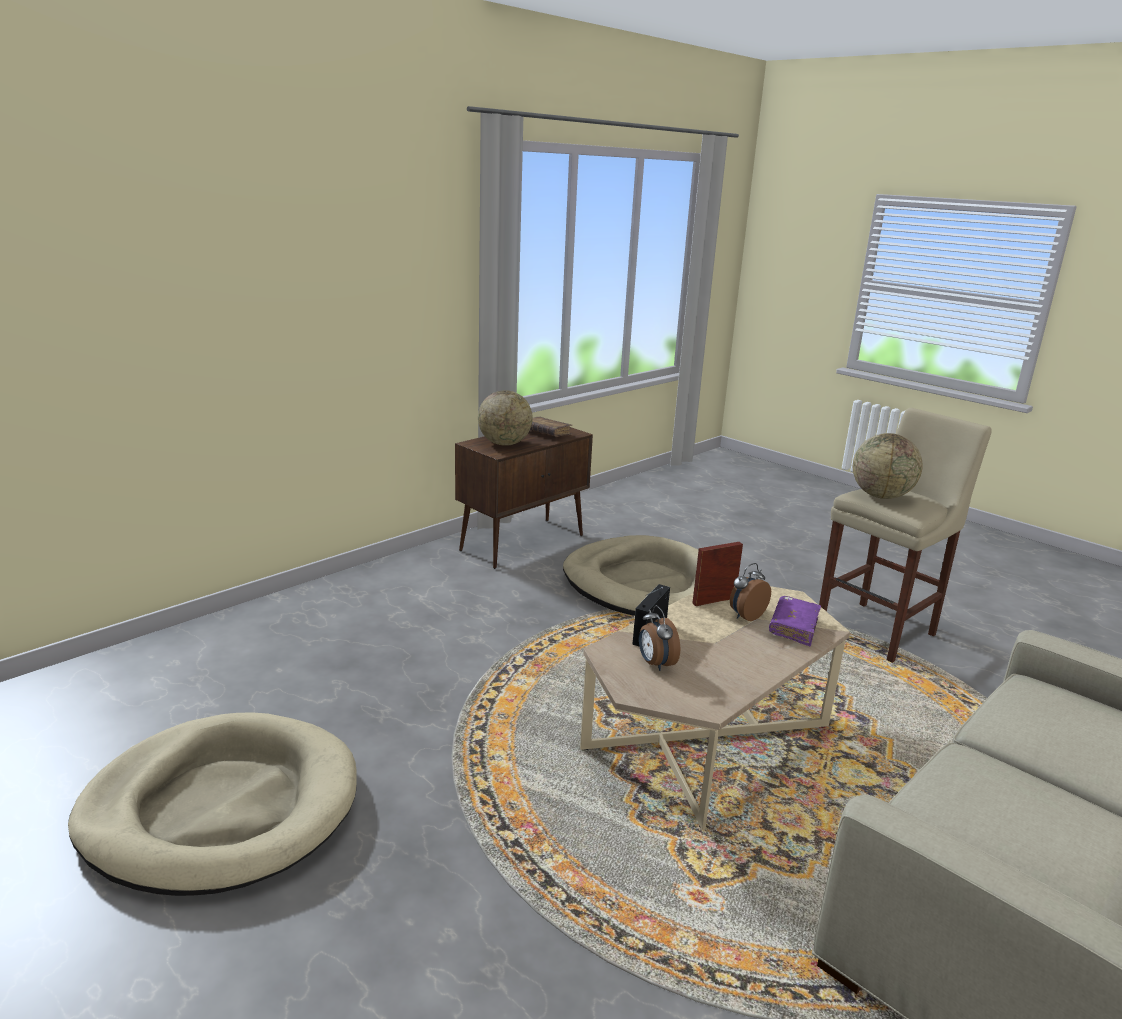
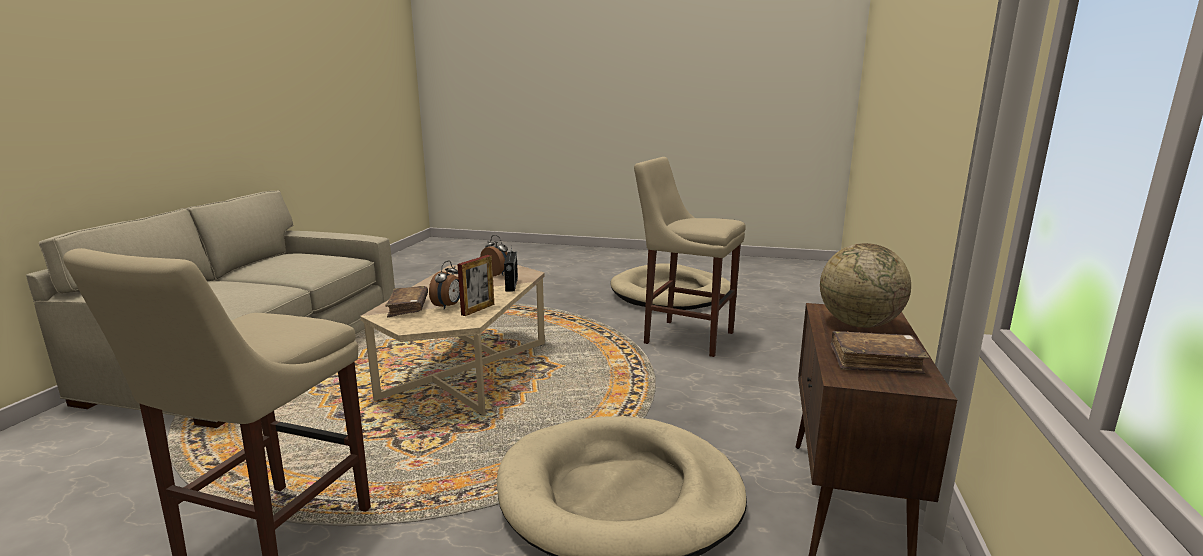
camera: 150 degrees right, 5 degrees down
purple book [769,596,821,647] -> brown book [385,286,428,317]
globe [853,433,923,499] -> none
none -> beige stool [634,157,746,357]

